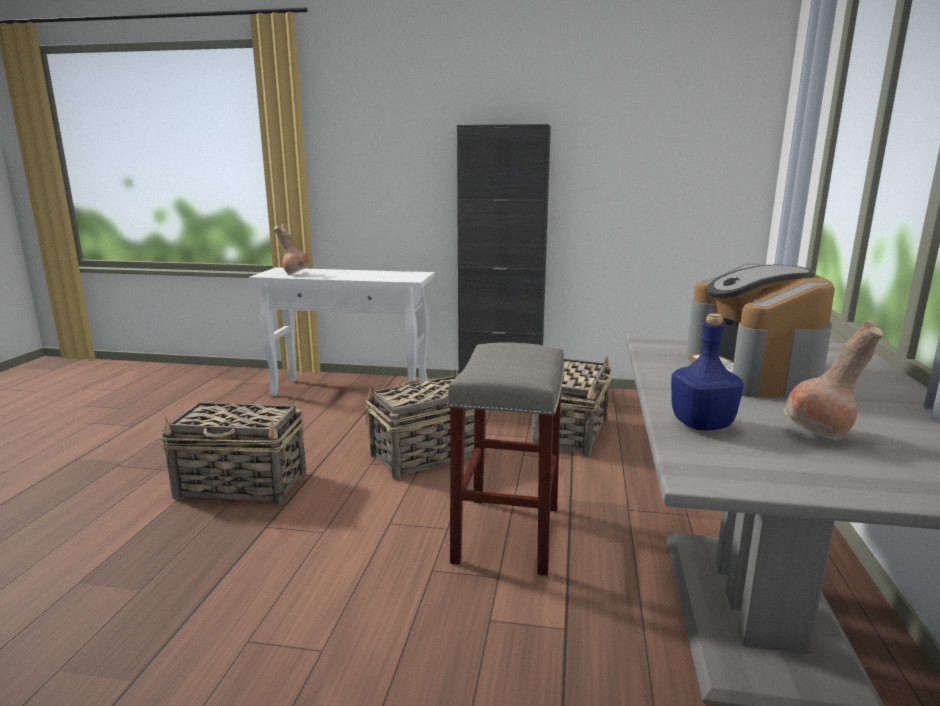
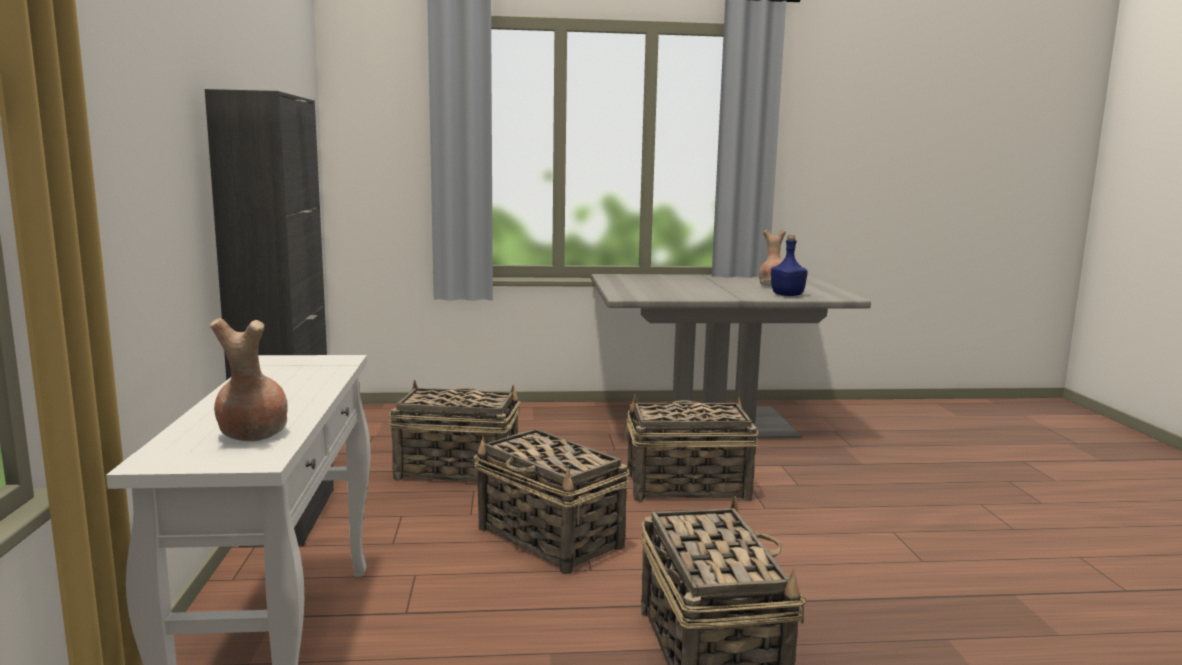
camera: 105 degrees left, 5 degrees down
grey stool [447,342,565,576] -> basket [624,395,759,502]
coffee machine [686,264,835,398] -> none

